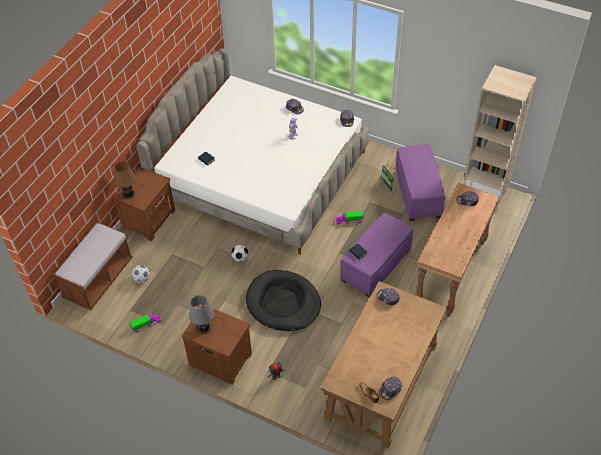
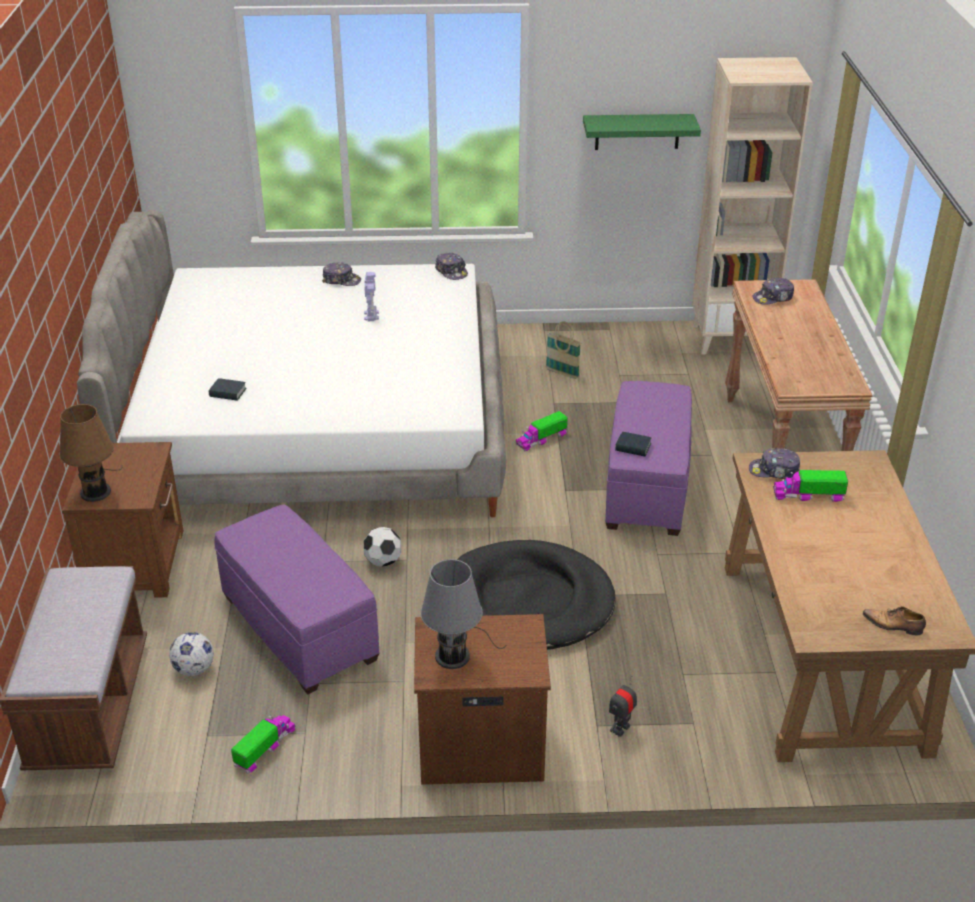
camera: 30 degrees left, 15 degrees down
cap [379,377,402,400] -> none
purple ottoman [396,144,445,221] -> purple ottoman moved to [215,505,379,694]
none -> green shelf [583,114,701,150]
none -> toy truck [773,470,848,502]

